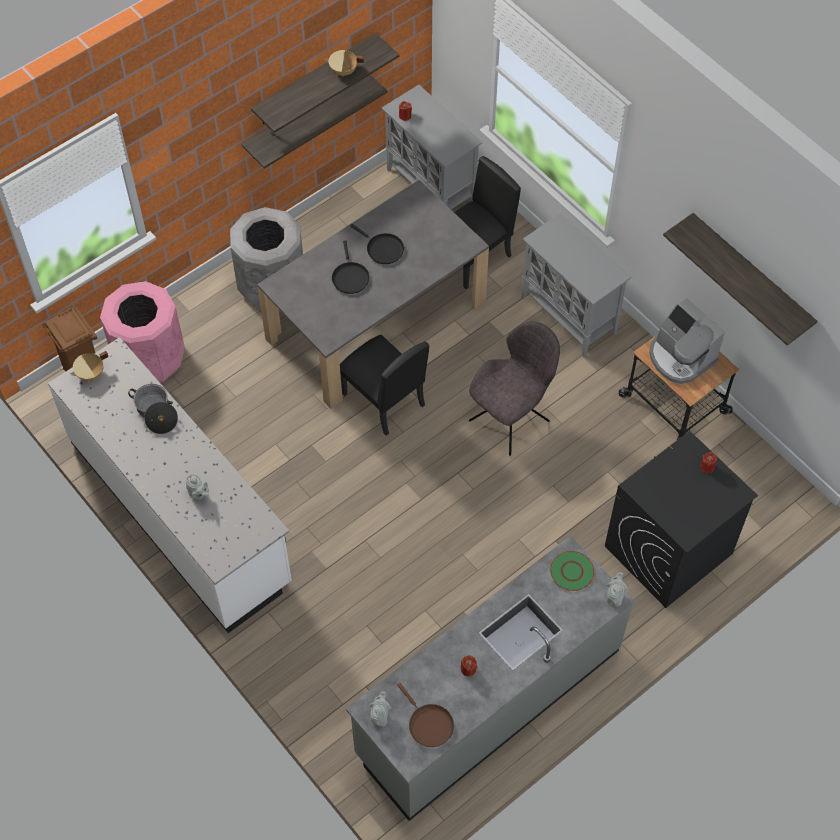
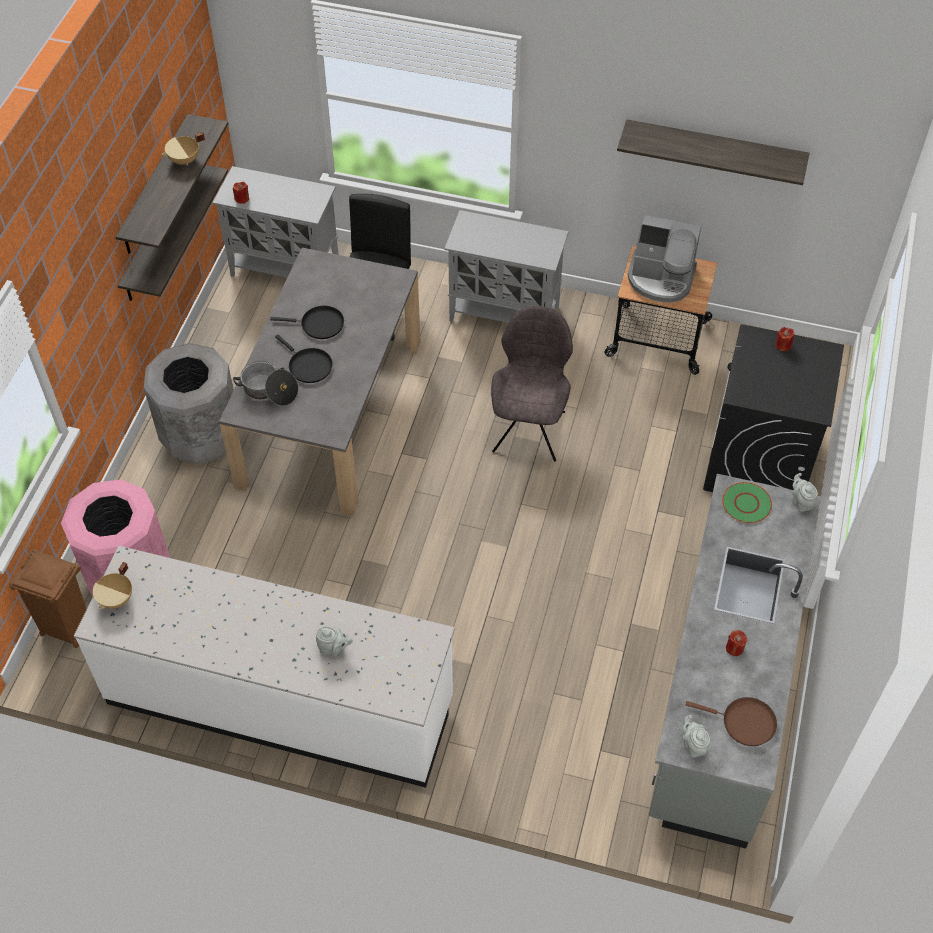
camera: 35 degrees left, 5 degrees down
cooking pot [128,384,178,434] -> cooking pot moved to [233,361,298,406]
black chair [340,335,429,436] -> none

